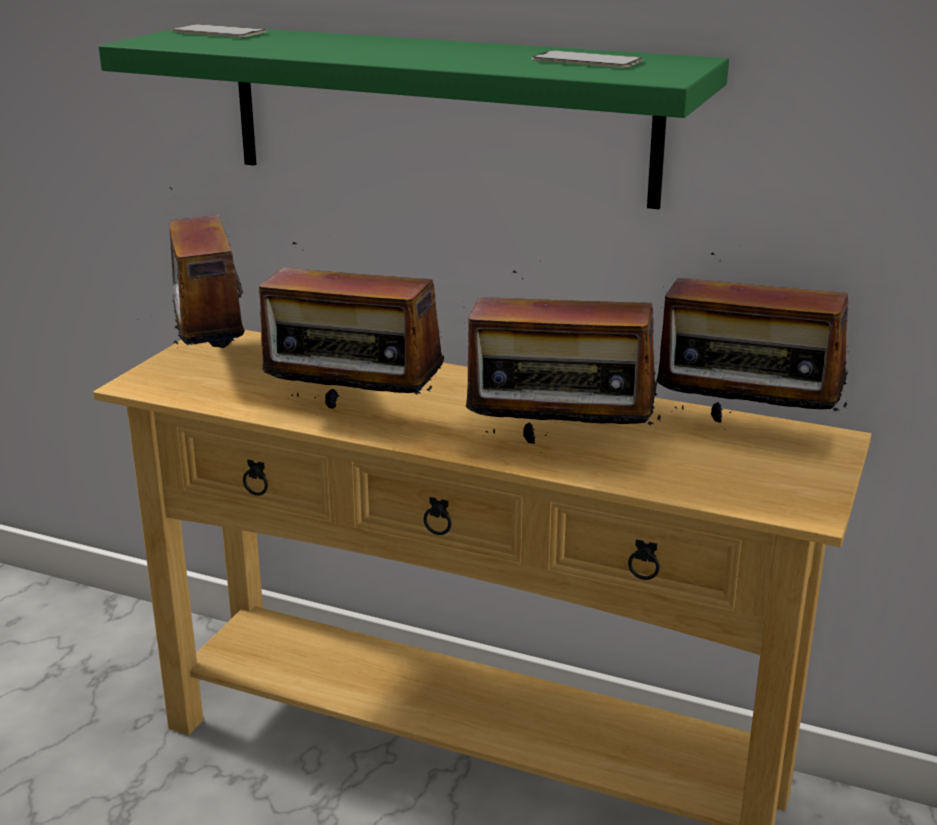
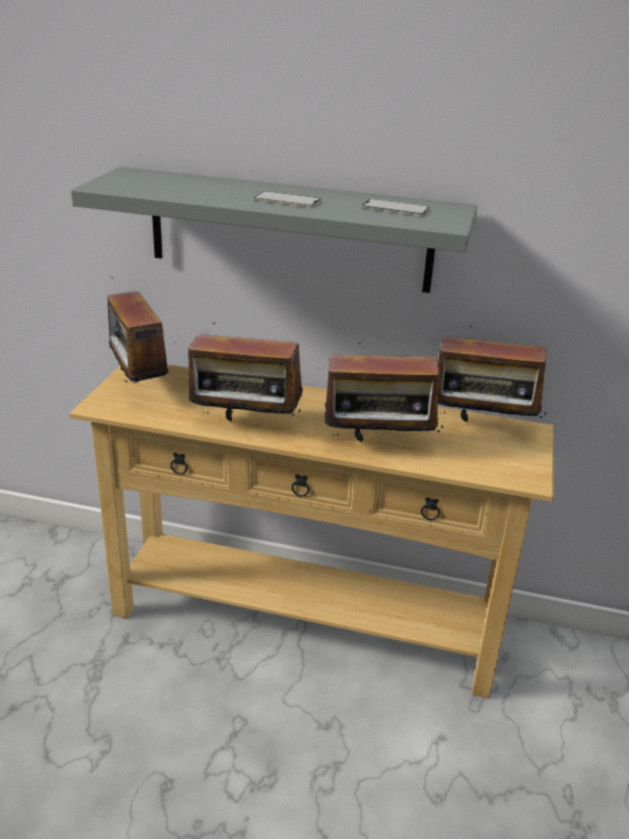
camera: 10 degrees left, 5 degrees up
green shelf [99,24,729,209] -> grey shelf [71,167,477,293]
phone [171,24,266,38] -> phone moved to [254,191,321,207]

